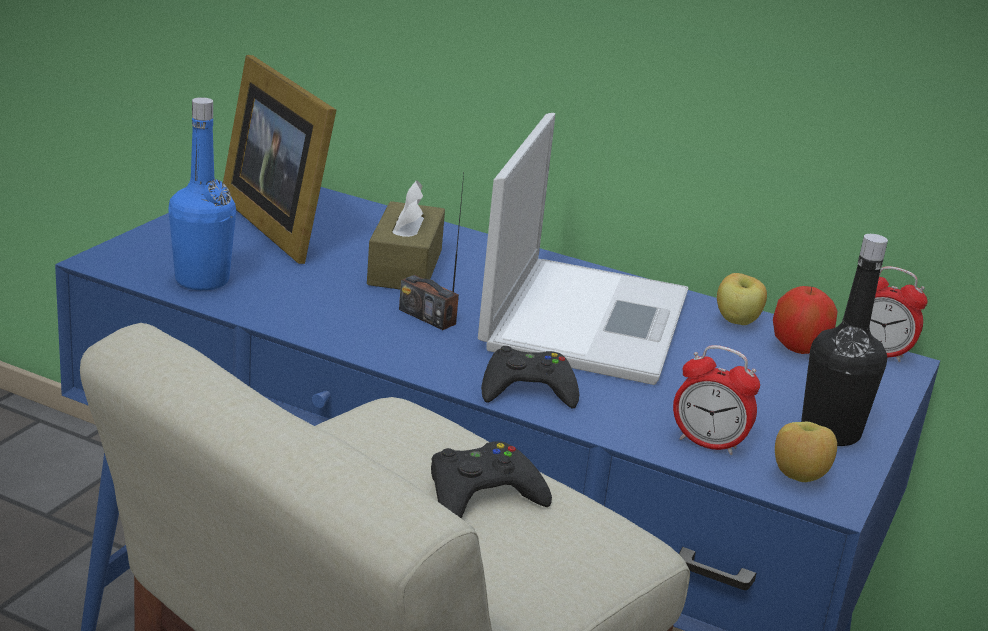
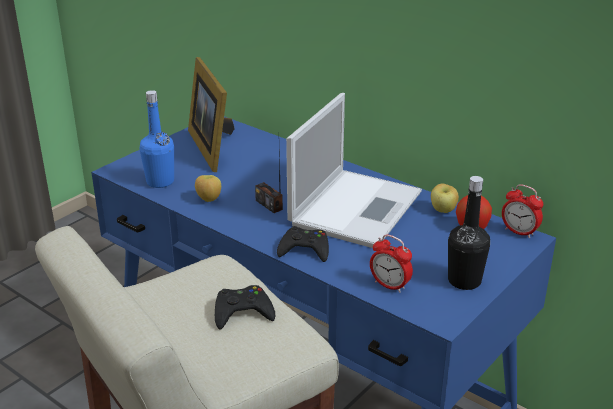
camera: 15 degrees right, 5 degrees up
brown tissue box [367,180,445,289] -> none
apple [775,422,837,482] -> apple moved to [195,175,221,202]

